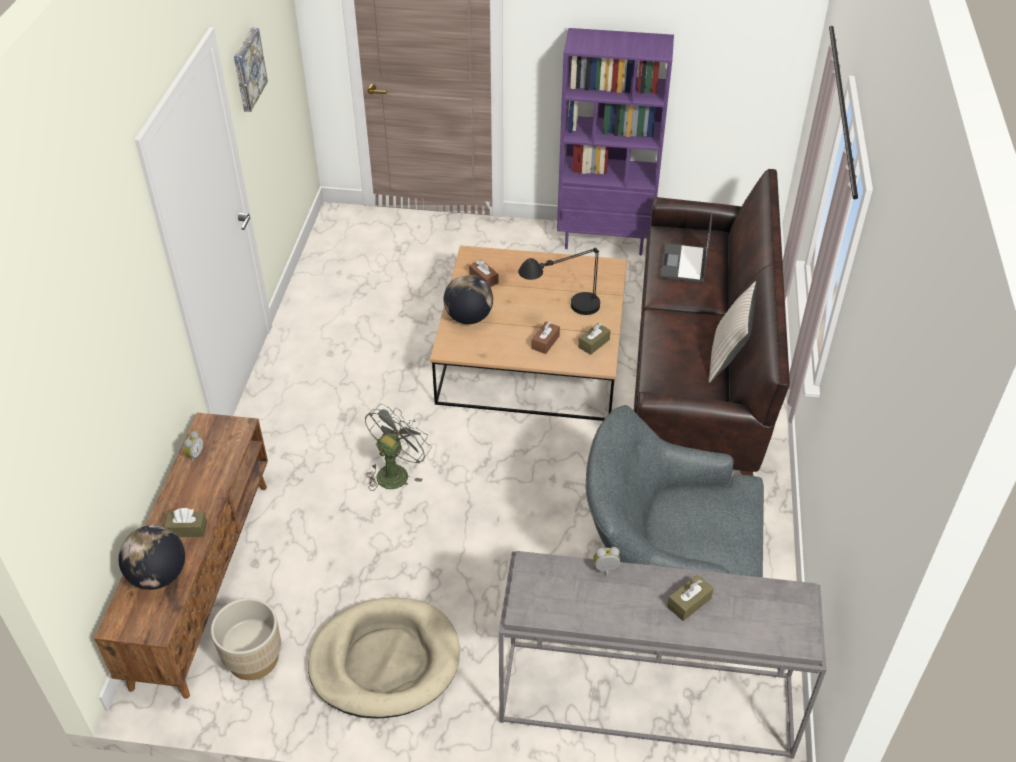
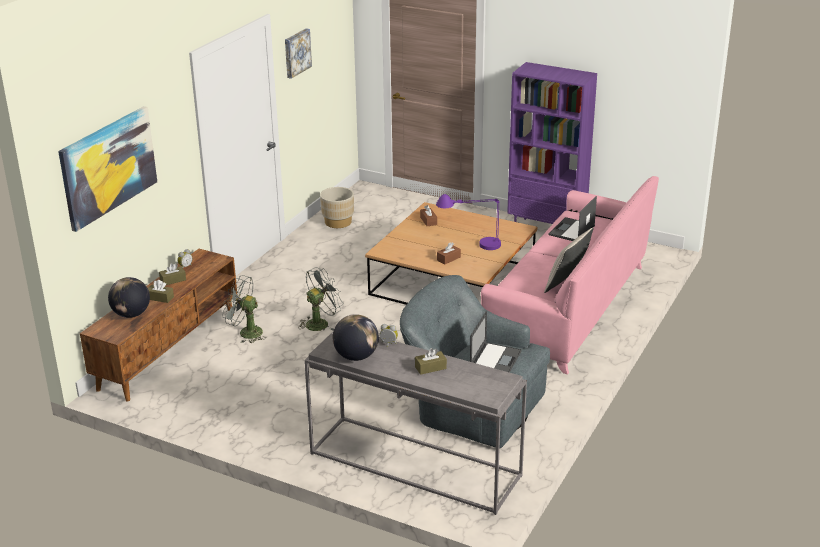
camera: 20 degrees right, 15 degrees down
beige planter [211,598,281,680] -> beige planter moved to [320,187,354,228]
beige dog bed [308,597,460,718] -> none
globe [444,275,493,324] -> globe moved to [333,314,379,361]
black table lamp [518,247,600,315] -> purple table lamp [436,194,501,250]
brown tissue box [578,323,611,355] -> brown tissue box moved to [159,263,186,285]
brown sofa [634,169,790,476] -> pink sofa [481,176,659,375]
none -> picture [58,106,157,232]
none -> grey fan [222,275,266,343]
none -> laptop [470,311,522,373]

